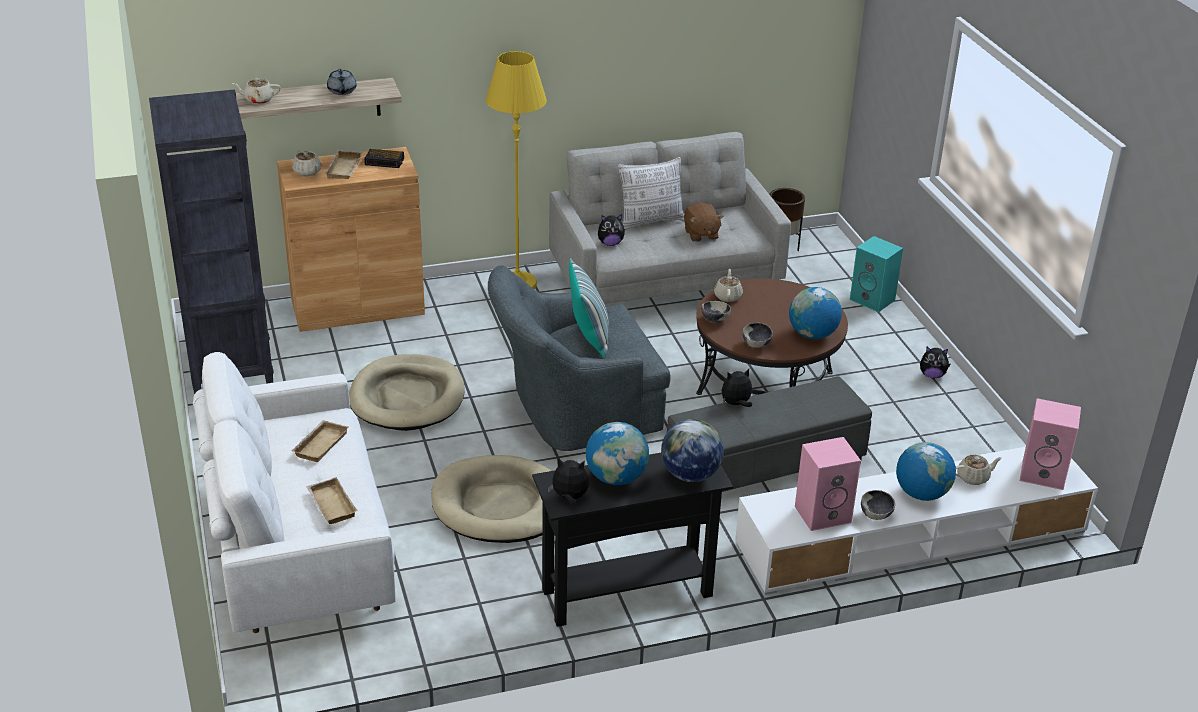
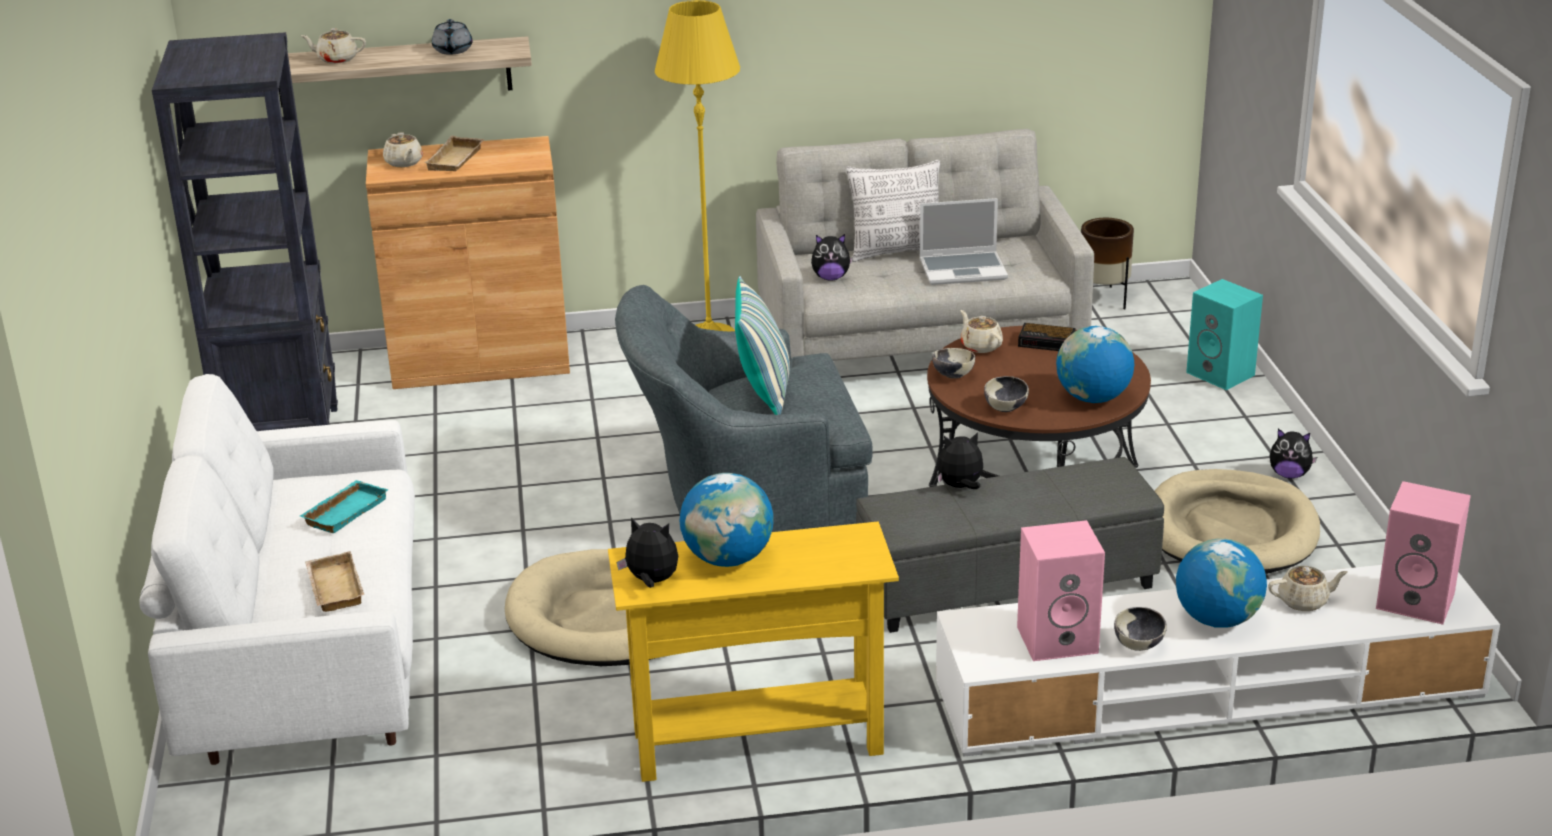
camera: 10 degrees right, 5 degrees down
beige tray [291,420,349,462] -> turquoise tray [299,480,388,533]
beige dog bed [349,354,465,431] -> beige dog bed moved to [1155,469,1320,574]
alarm clock [364,149,404,168] -> alarm clock moved to [1018,323,1076,351]
black console table [532,453,733,627] -> yellow console table [608,522,899,782]
globe [661,419,724,482] -> none
brown plush toy [684,203,724,242] -> laptop [920,198,1008,285]
beige teapot [714,269,743,302] -> beige teapot turned 45 degrees counterclockwise [960,310,1003,353]

